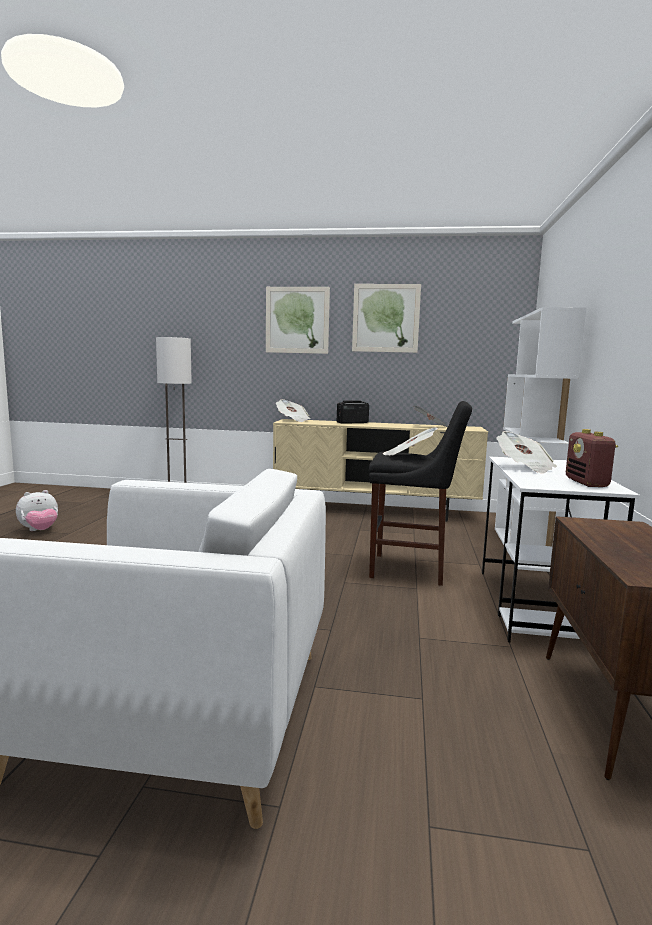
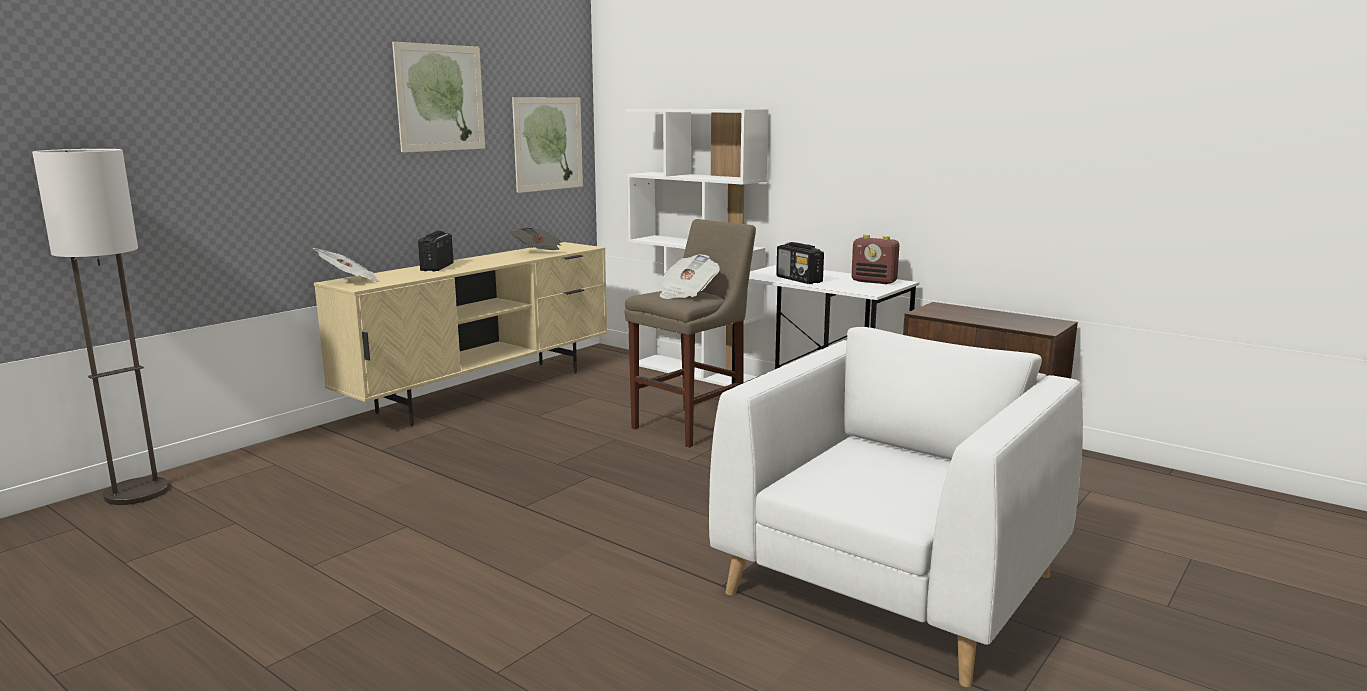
camera: 60 degrees left, 5 degrees up
plush toy [16,490,58,531] -> none
picture [266,287,330,354] -> picture moved to [512,97,583,193]
black stool [369,401,472,586] -> beige stool [625,219,756,448]
newspaper [496,431,557,474] -> radio [776,242,824,284]

